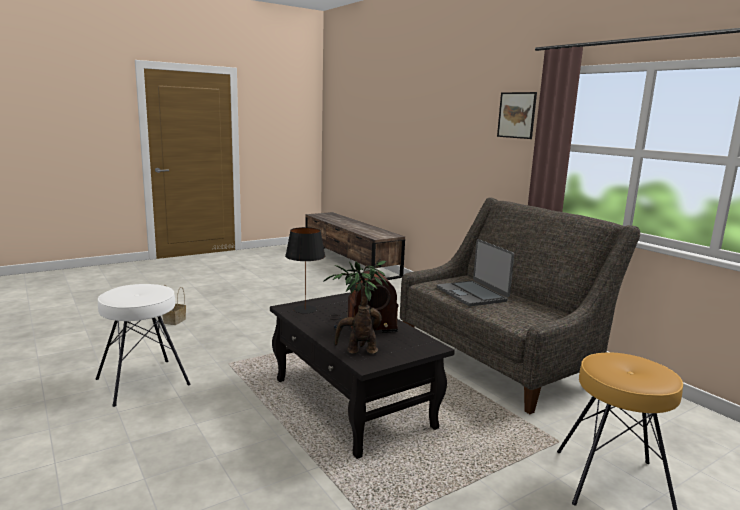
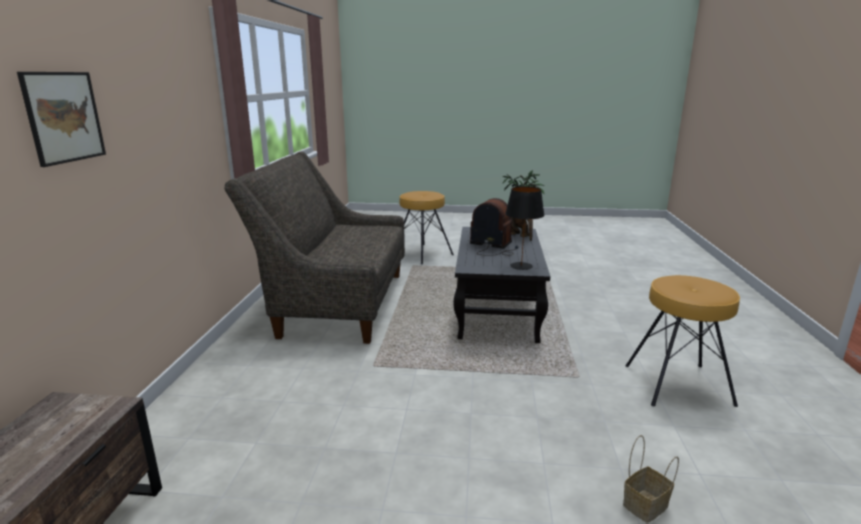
camera: 140 degrees left, 5 degrees up
white stool [95,284,191,407] -> brown stool [626,275,740,407]
laptop [437,239,514,307] -> none
picture [497,92,537,139] -> picture moved to [17,72,106,167]

